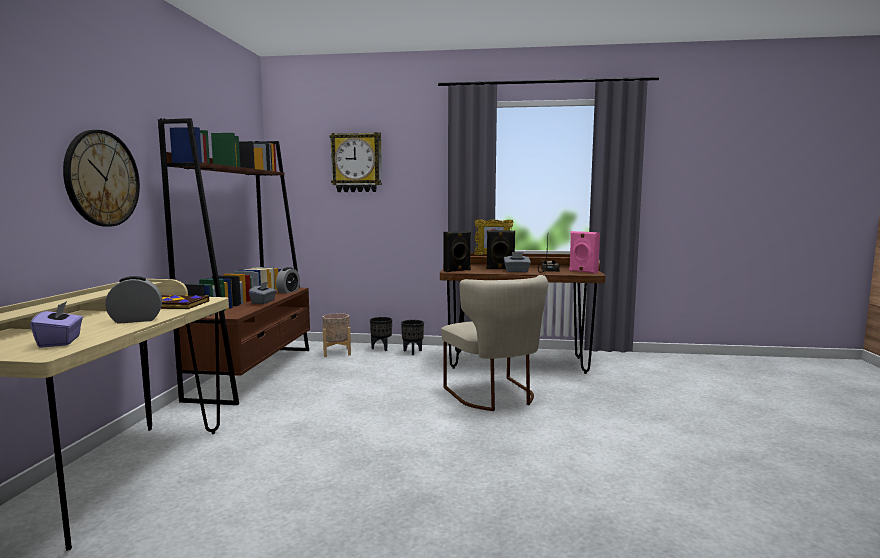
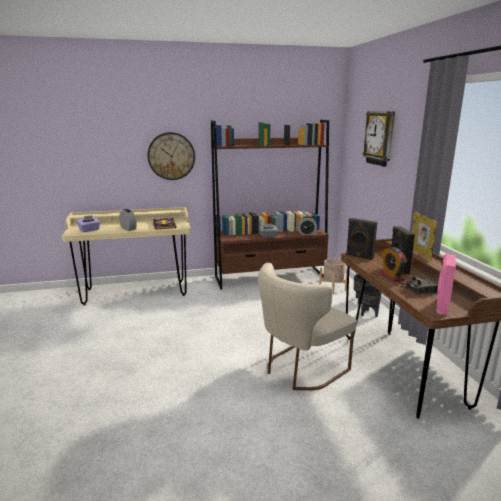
camera: 70 degrees right, 10 degrees up
grey tissue box [504,252,531,272] -> alarm clock [379,247,407,282]

